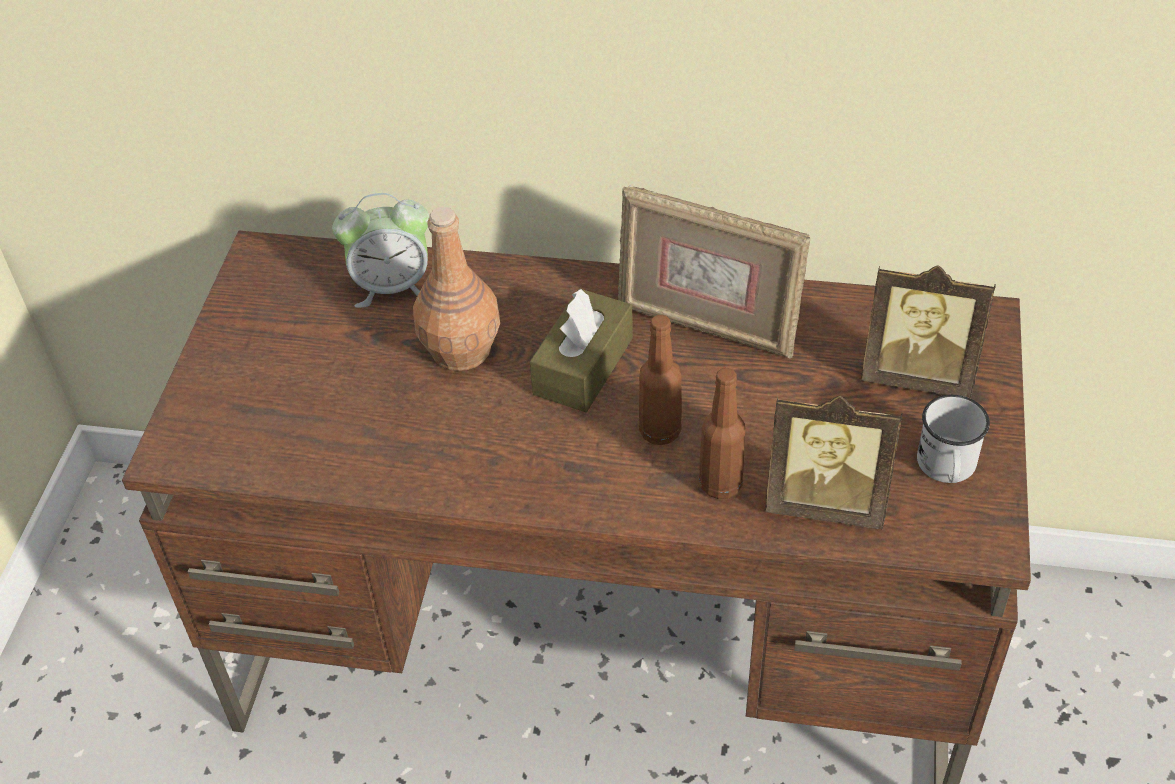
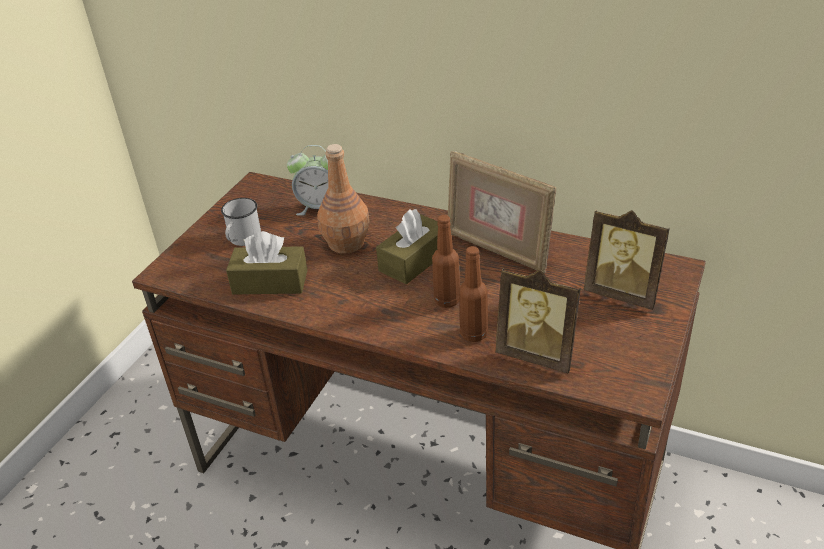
camera: 15 degrees right, 10 degrees down
white mug [917,395,990,483] -> white mug moved to [221,198,261,246]
none -> brown tissue box [226,231,307,295]

